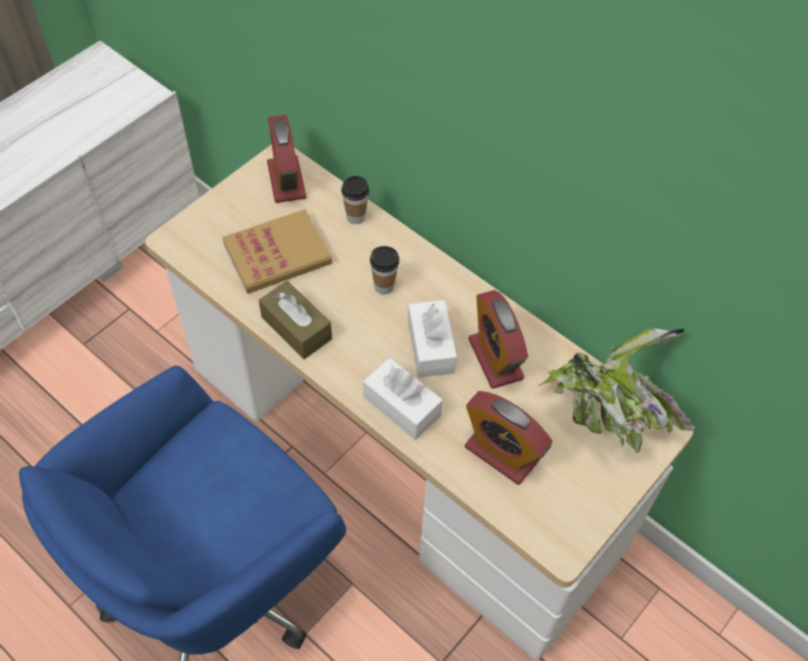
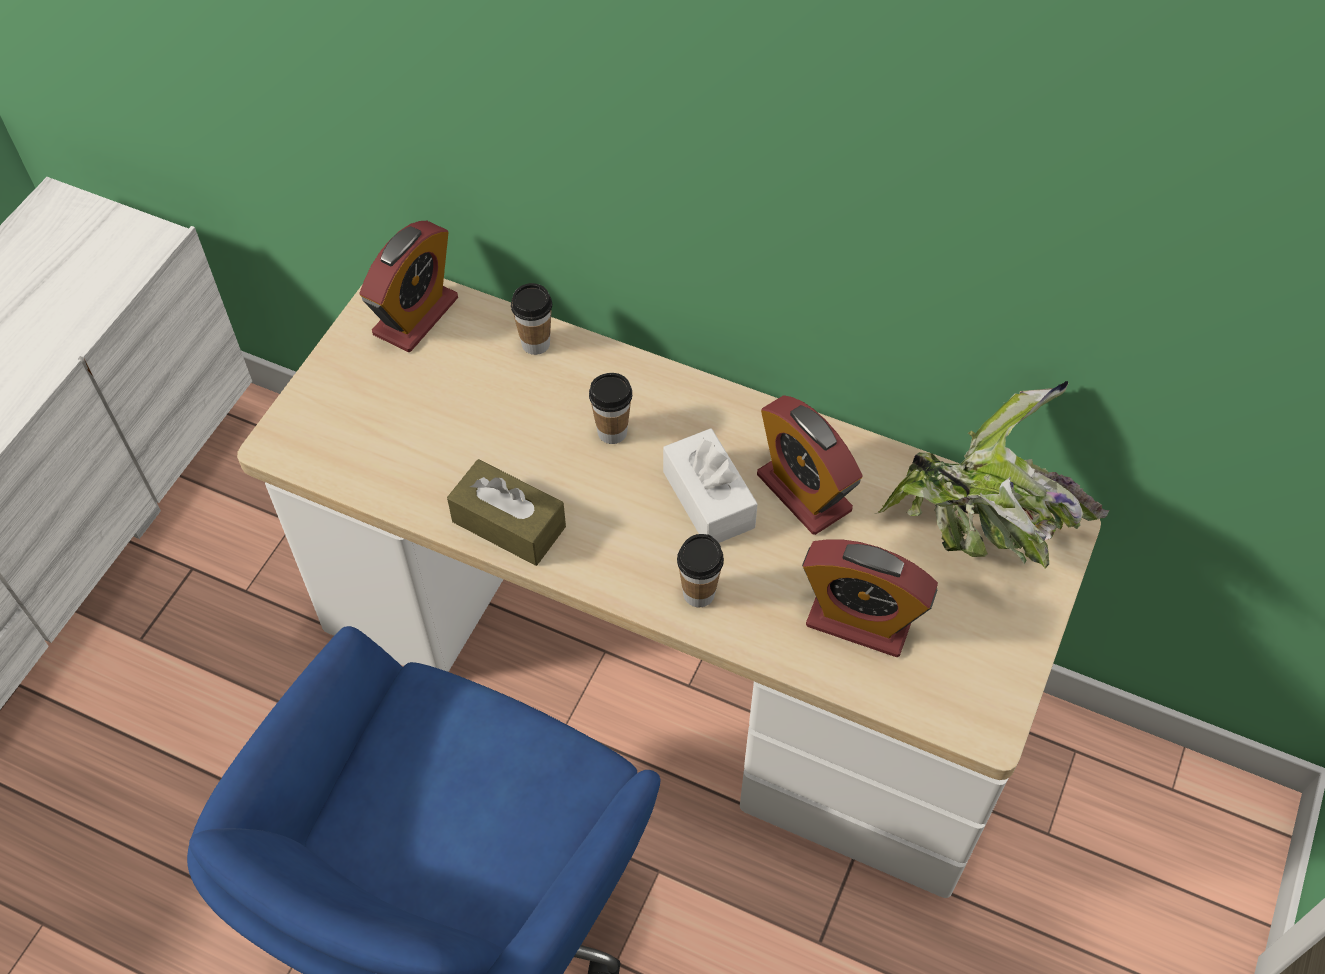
camera: 15 degrees left, 0 degrees up
book [223,209,332,294] -> none
alarm clock [267,115,306,203] -> alarm clock turned 120 degrees counterclockwise [359,221,458,352]
white tissue box [363,358,443,440] -> cup [677,534,724,607]

